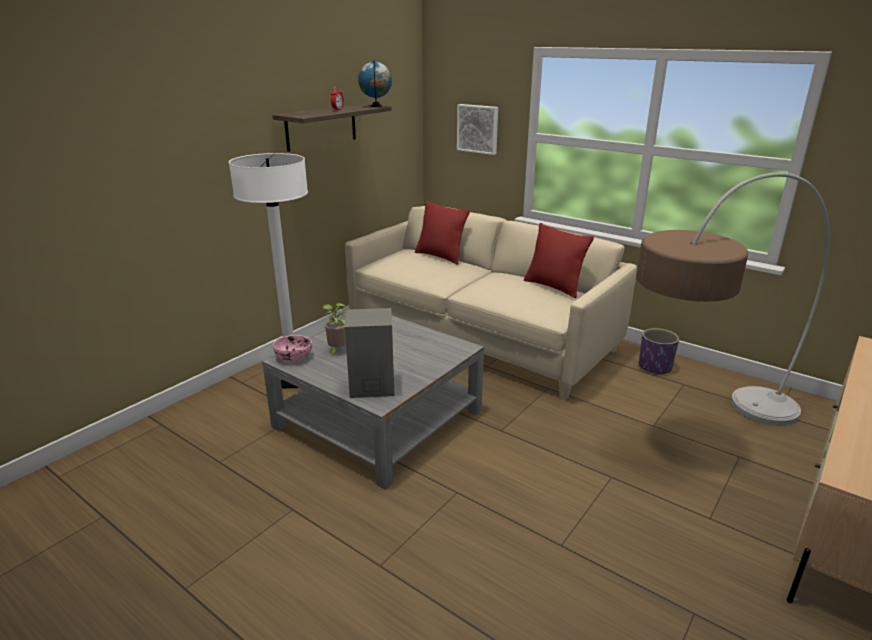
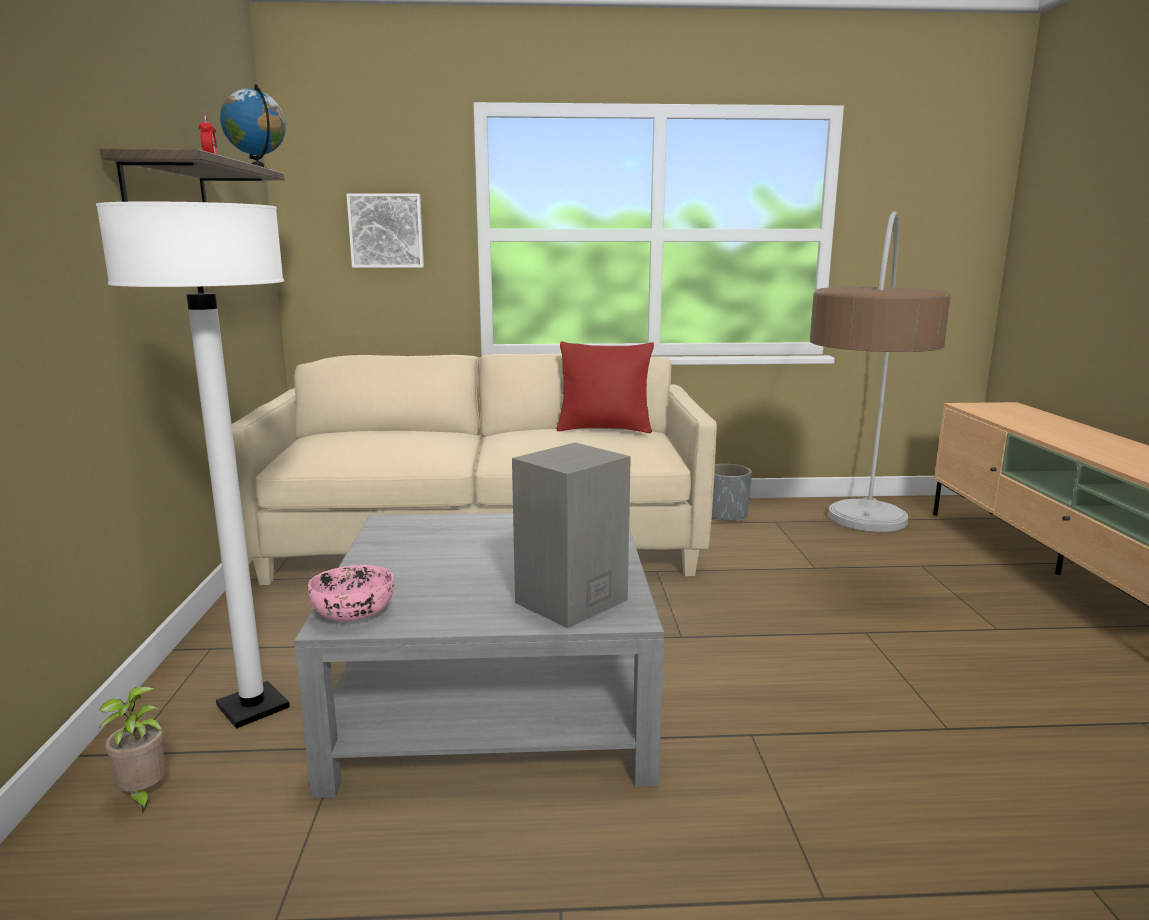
camera: 40 degrees left, 10 degrees down
potted plant [322,303,346,357] -> potted plant moved to [98,687,166,814]
red pillow [415,201,470,265] -> none
purple planter [639,328,679,375] -> grey planter [712,464,752,522]

